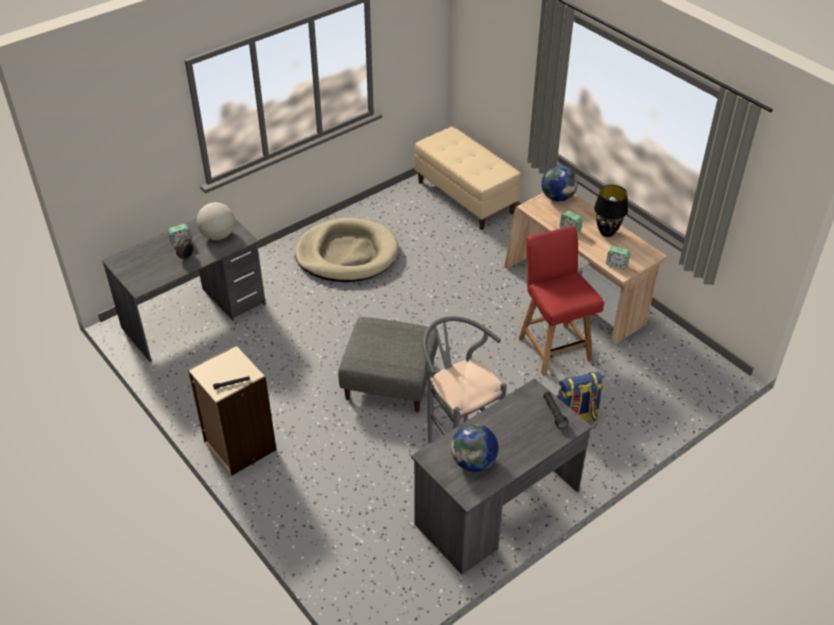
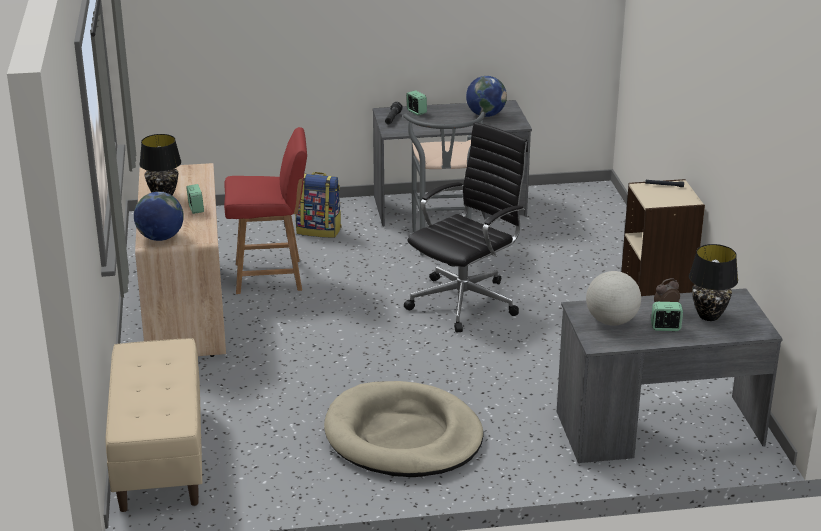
camera: 150 degrees left, 15 degrees down
grey ottoman [338,317,438,412] -> black office chair [404,122,528,333]
red chair [519,226,604,375] -> red chair turned 105 degrees counterclockwise [224,127,307,294]
alarm clock [606,246,630,270] -> alarm clock moved to [406,90,427,115]
none -> black table lamp [689,244,738,321]

